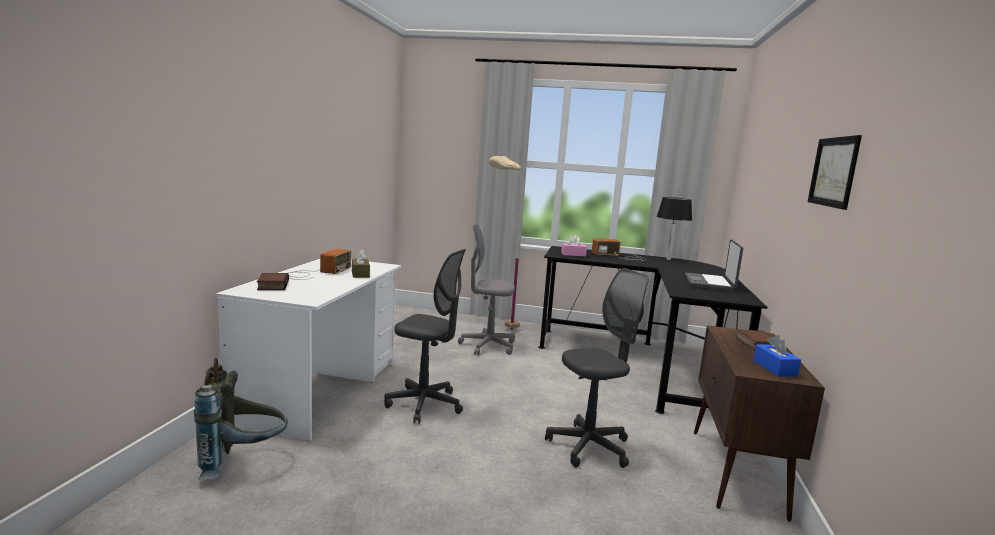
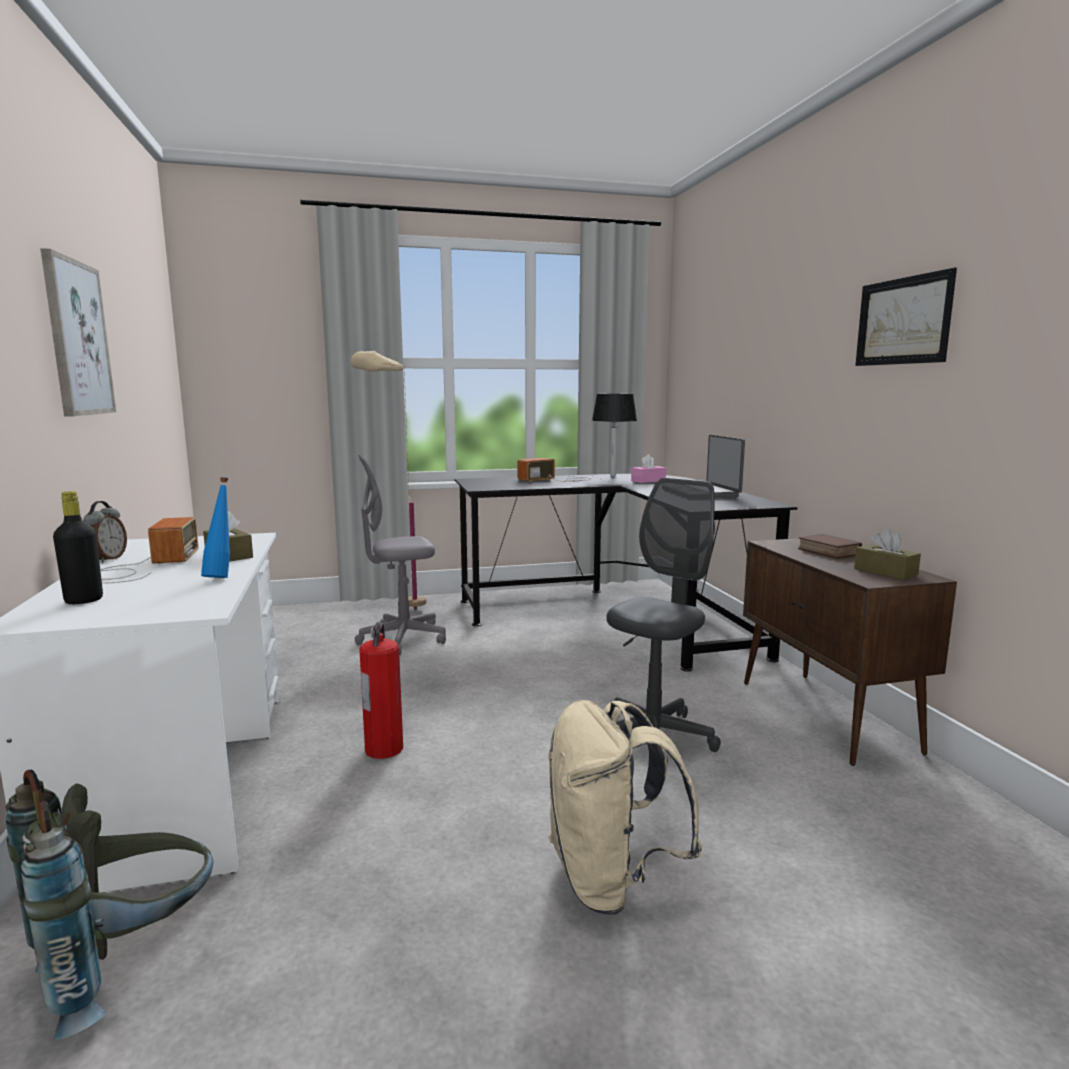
camera: 25 degrees left, 0 degrees up
book [257,273,289,290] -> black bottle [53,491,103,604]
grey office chair [384,249,466,423] -> fire extinguisher [359,622,403,759]
pink tissue box [561,235,587,256] -> pink tissue box moved to [631,454,666,483]
blue tissue box [753,335,801,377] -> brown tissue box [854,529,921,580]
none -> picture [40,248,116,416]
none -> alarm clock [83,501,127,563]
none -> blue bottle [201,477,230,578]
none -> beige backpack [548,700,702,915]

